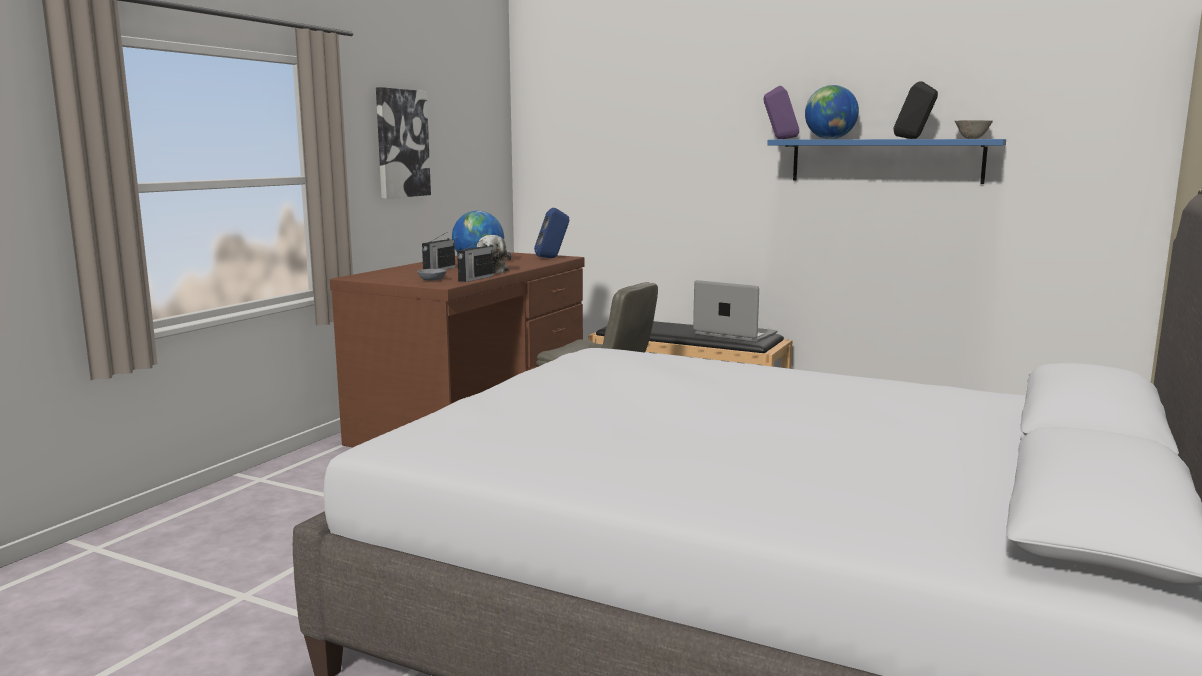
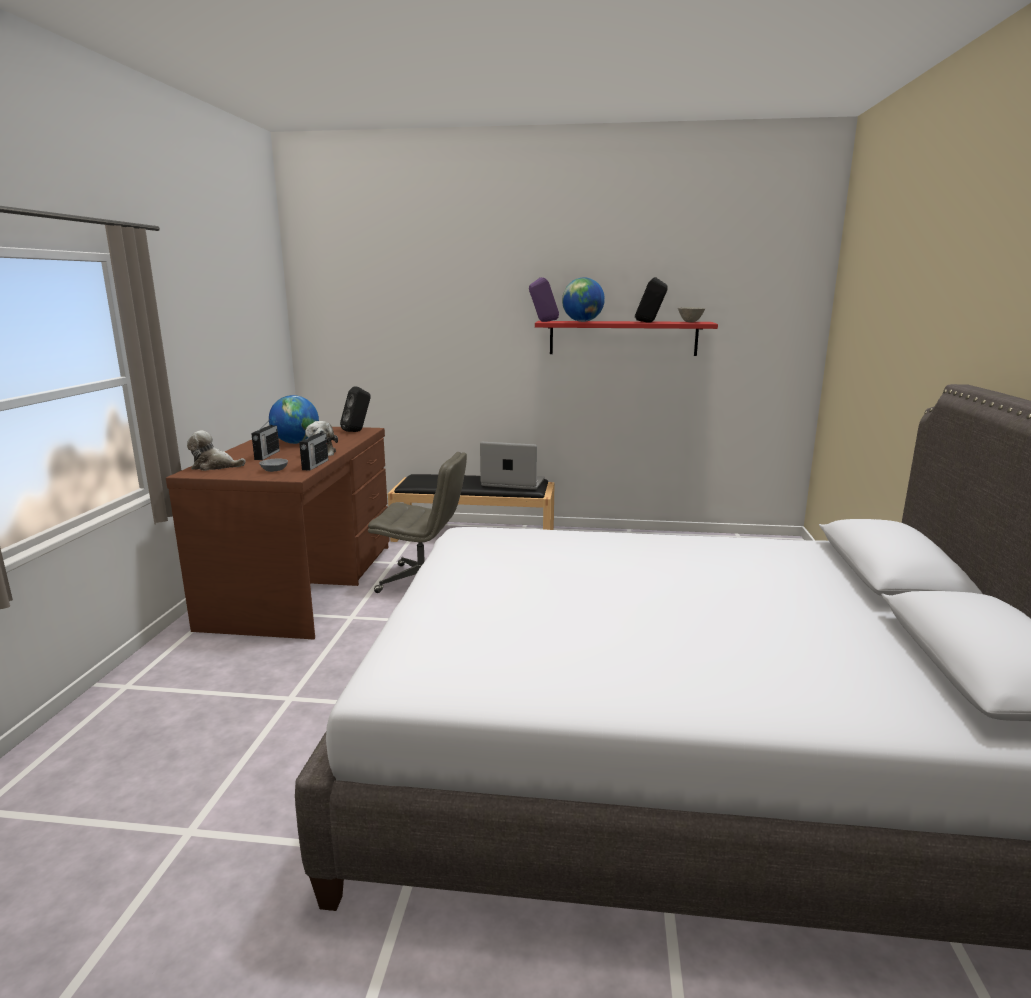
camera: 20 degrees left, 5 degrees up
picture [376,87,431,199] -> none
blue speaker [534,208,569,258] -> black speaker [340,387,371,432]
blue shelf [767,139,1006,184] -> red shelf [535,321,718,356]
none -> plush toy [187,430,246,471]

